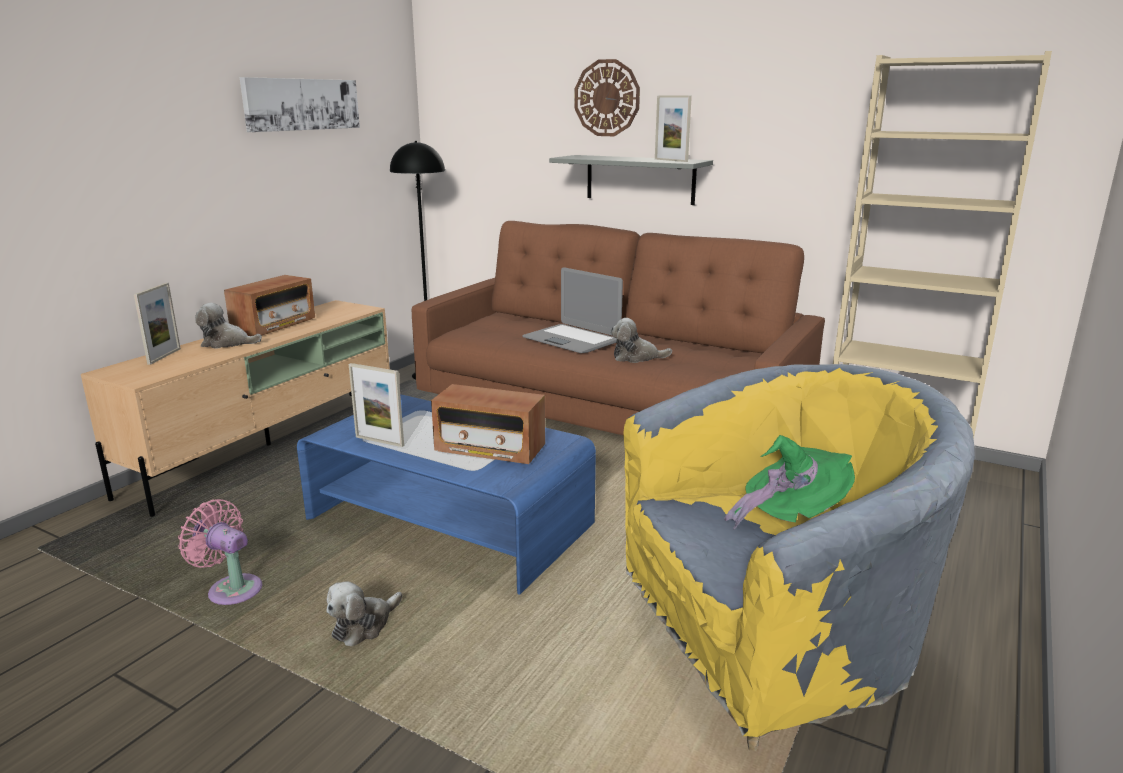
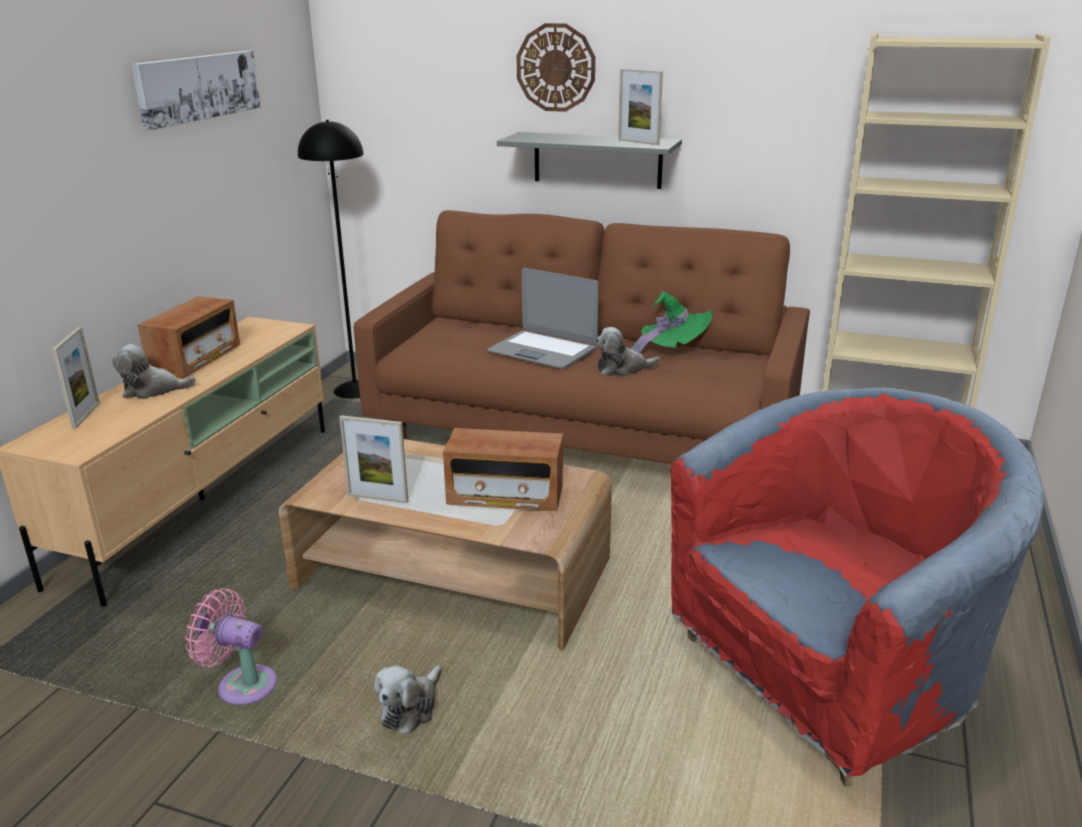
camera: 10 degrees left, 5 degrees up
blue coffee table [297,394,596,594] -> brown coffee table [279,439,612,651]
yellow armchair [623,364,975,751] -> red armchair [670,388,1044,787]
green hat [724,435,855,530] -> green hat moved to [631,291,712,353]

